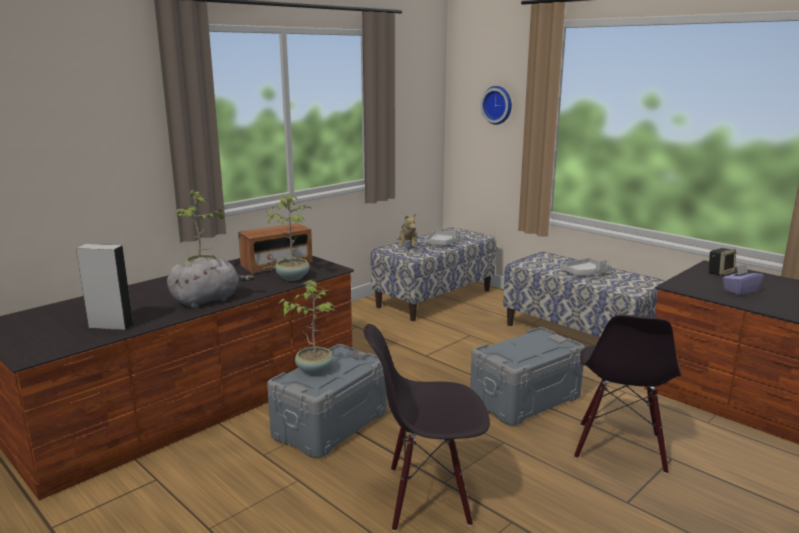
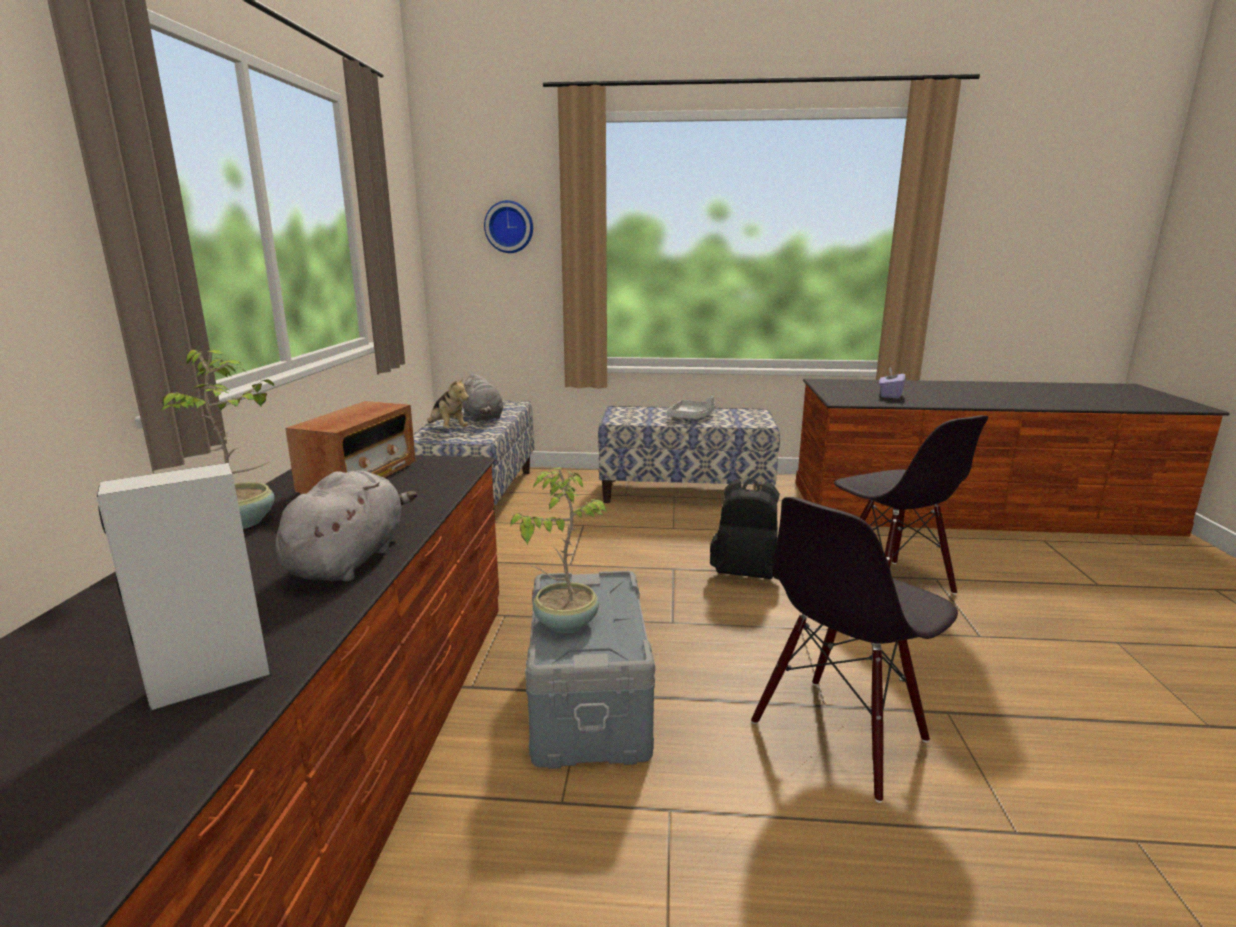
camera: 40 degrees left, 0 degrees up
potted plant [265,193,311,281] -> none
grey tray [425,228,459,245] -> grey plush toy [462,374,503,422]
grey storage box [470,327,585,426] -> black backpack [710,479,780,579]
speaker [708,248,736,276] -> none

